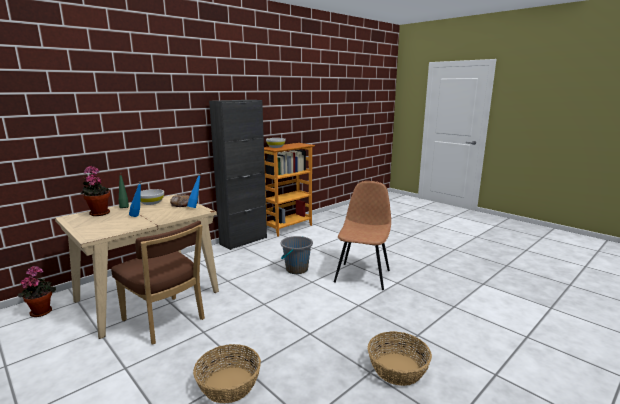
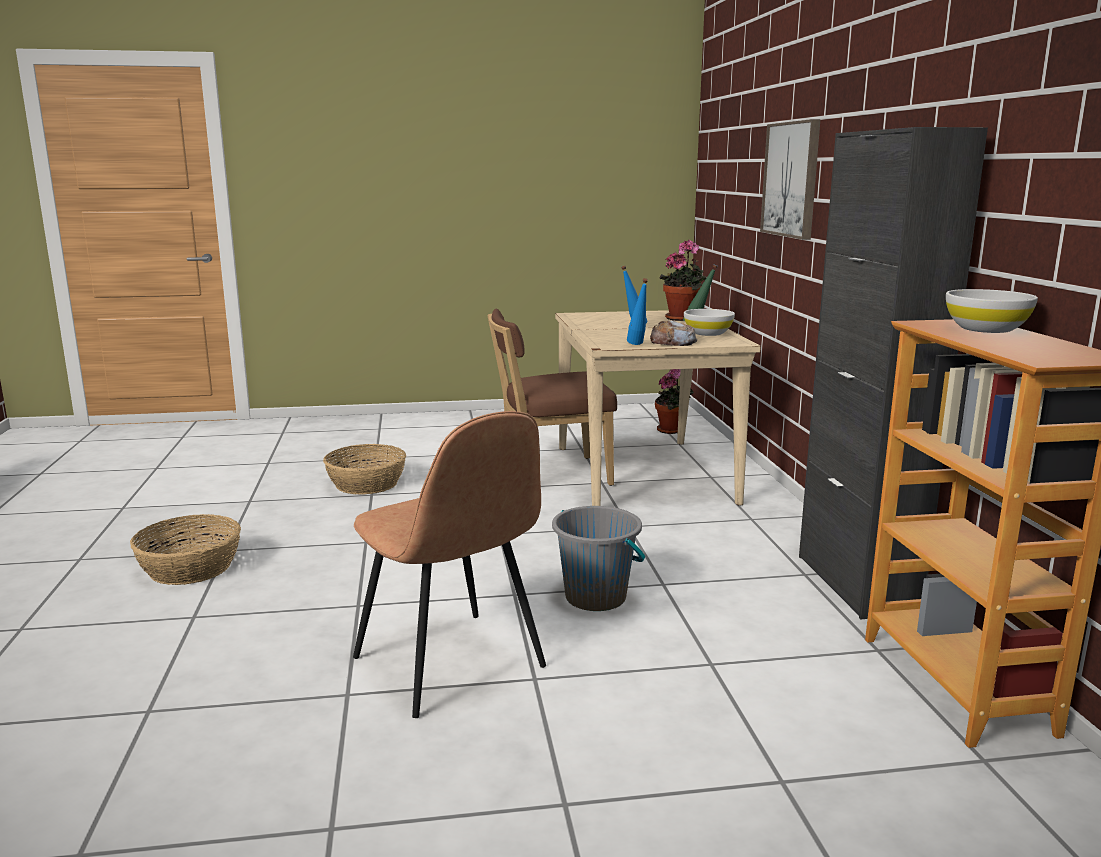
camera: 125 degrees right, 0 degrees up
none -> picture [760,119,821,240]

